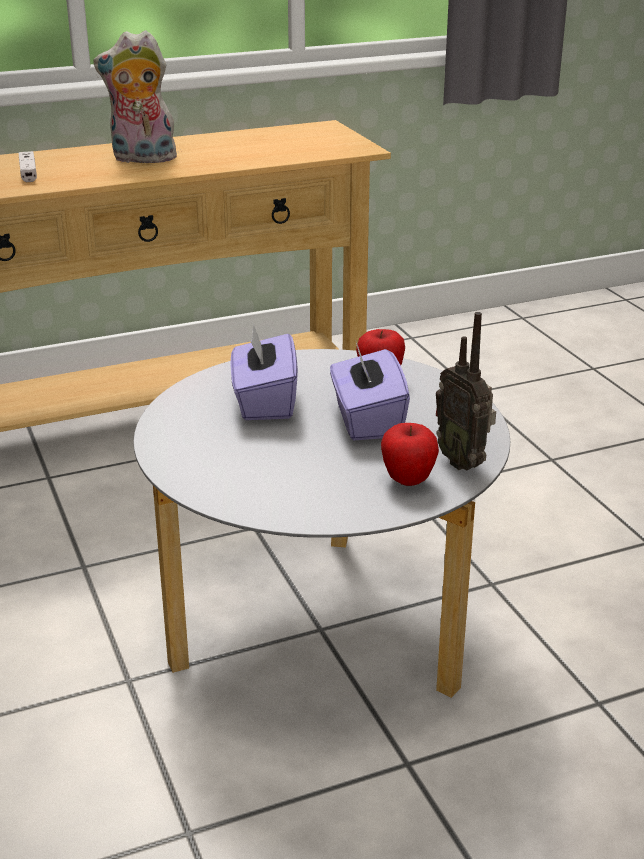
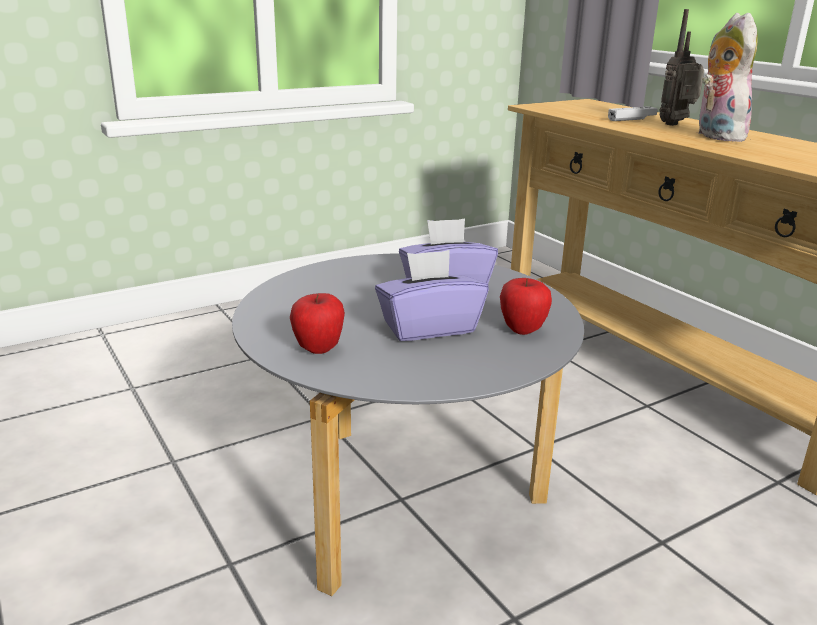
camera: 80 degrees right, 5 degrees down
radio [436,312,496,470] -> radio moved to [660,9,704,126]

